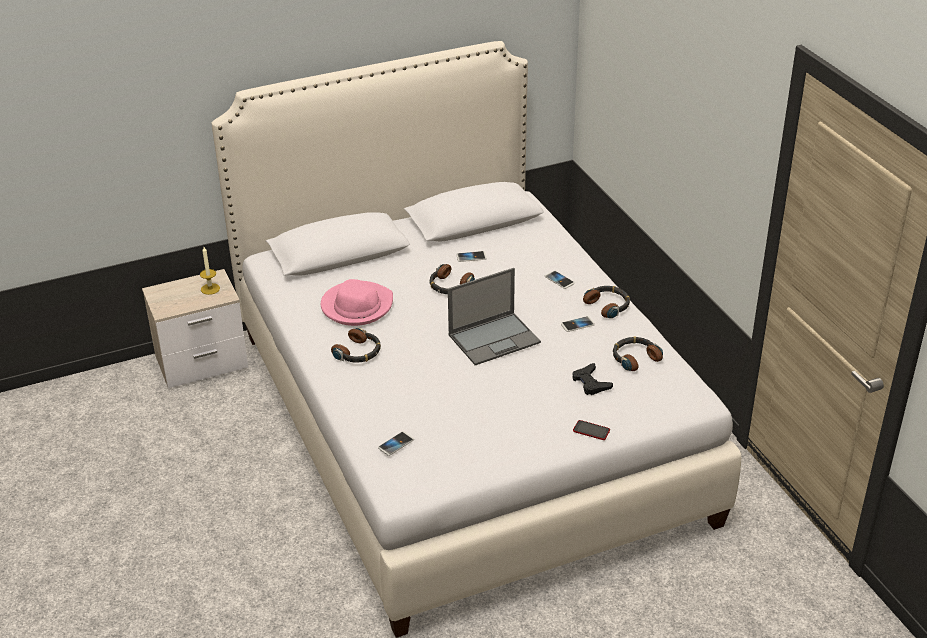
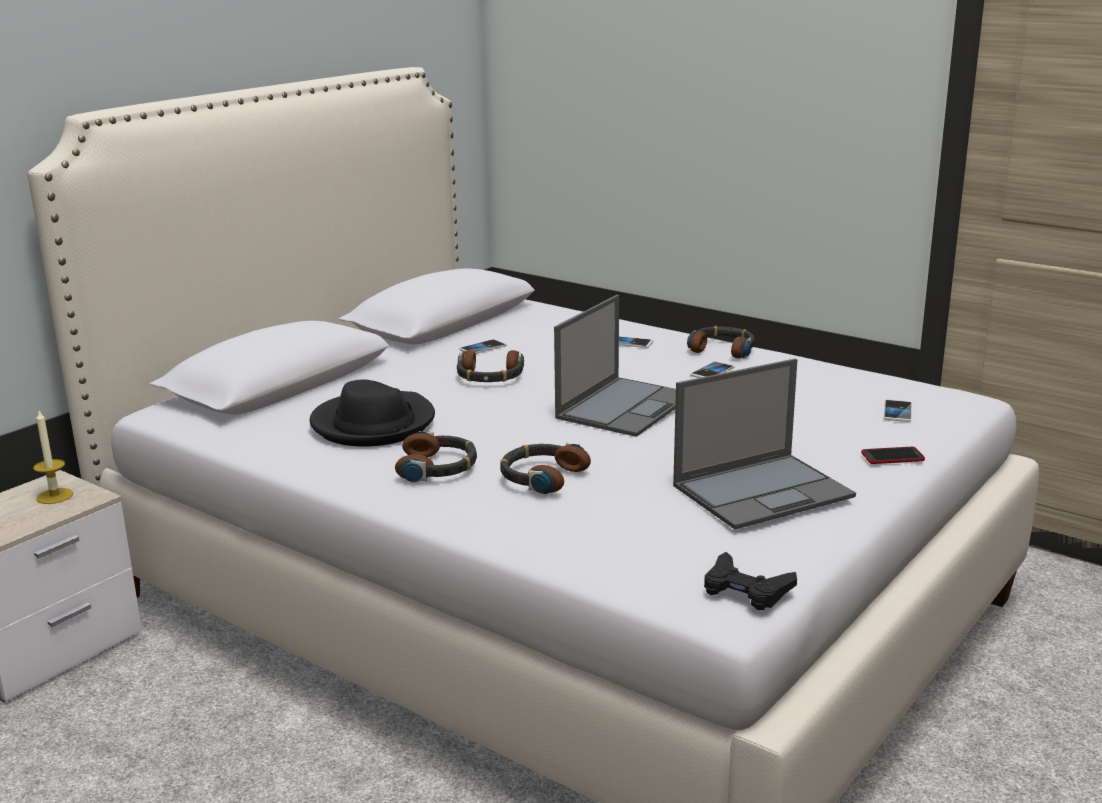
camera: 30 degrees left, 15 degrees down
pink hat [321,279,393,326] -> black hat [310,380,435,447]
phone [378,431,414,456] -> phone moved to [884,399,911,422]
black game controller [572,363,613,395] -> black game controller moved to [704,552,797,610]
headphones [613,336,663,371] -> headphones moved to [500,443,591,495]
none -> laptop [673,358,856,530]

